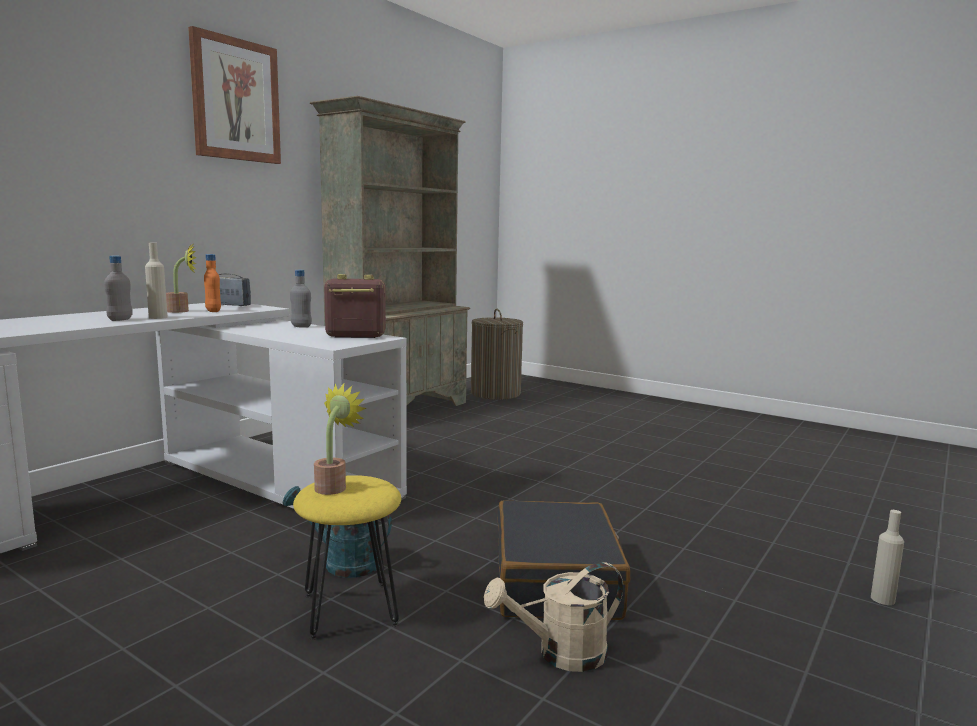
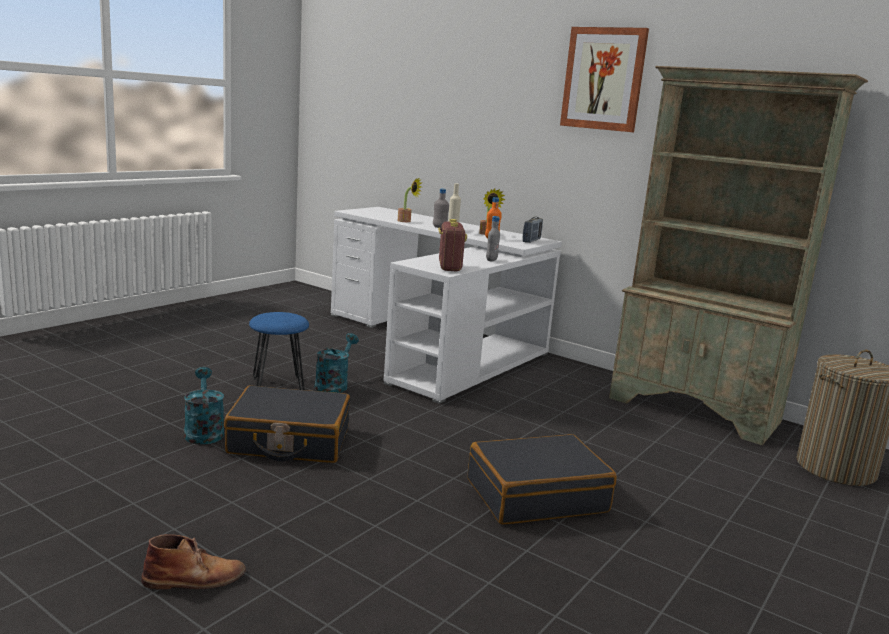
camera: 90 degrees right, 5 degrees up
yellow stool [293,475,401,640] -> blue stool [249,312,309,390]
potted plant [314,384,367,495] -> potted plant moved to [398,177,422,222]
beige watering can [484,562,623,672] -> turquoise watering can [184,367,224,445]
beige bottle [871,510,904,605] -> brown boot [141,534,246,589]
none -> black suitcase [468,434,617,525]

